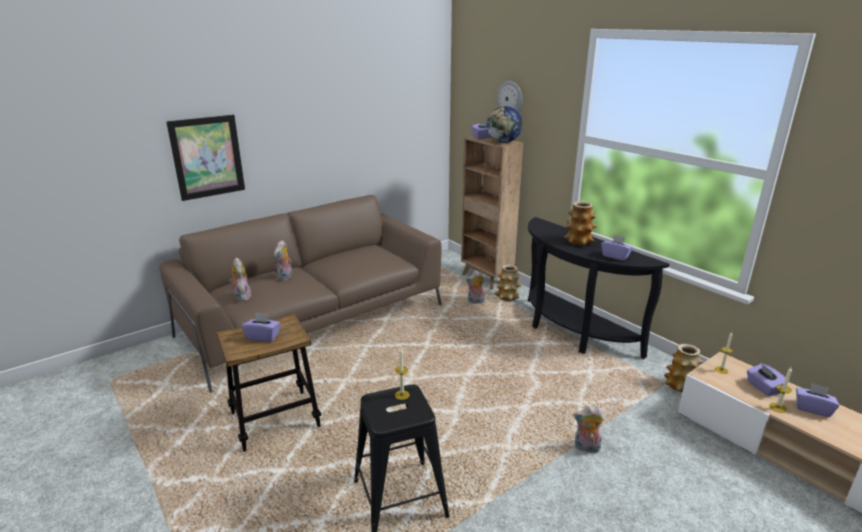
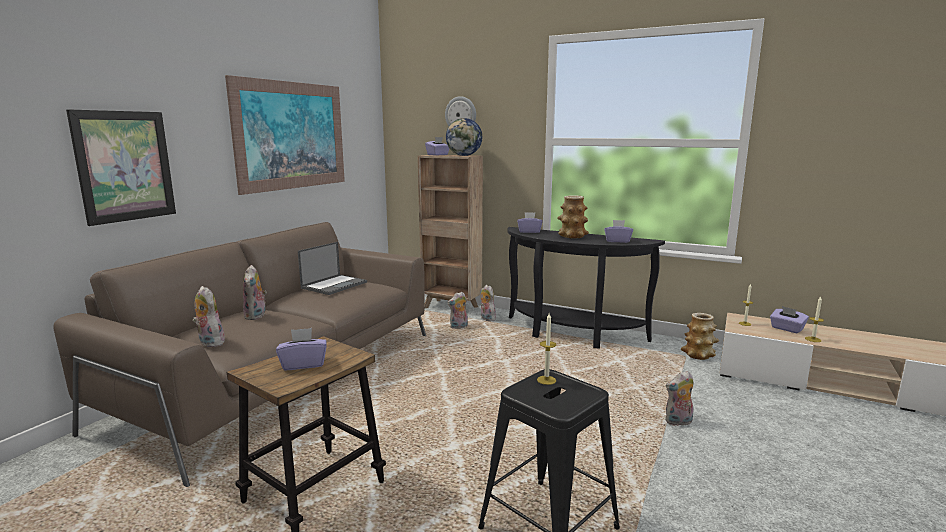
camera: 25 degrees left, 10 degrees down
vase [495,265,522,301] -> plush toy [480,285,496,321]
purple tissue box [796,383,839,417] -> purple tissue box moved to [517,212,543,233]
none -> picture [225,75,345,195]
none -> laptop [298,242,367,295]

